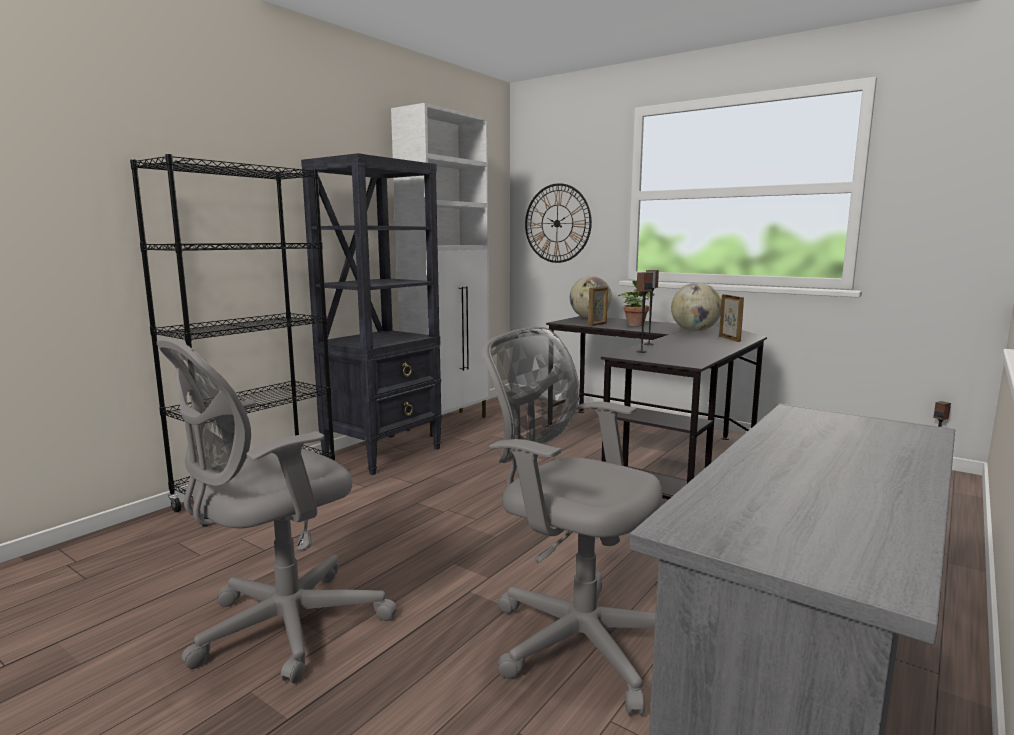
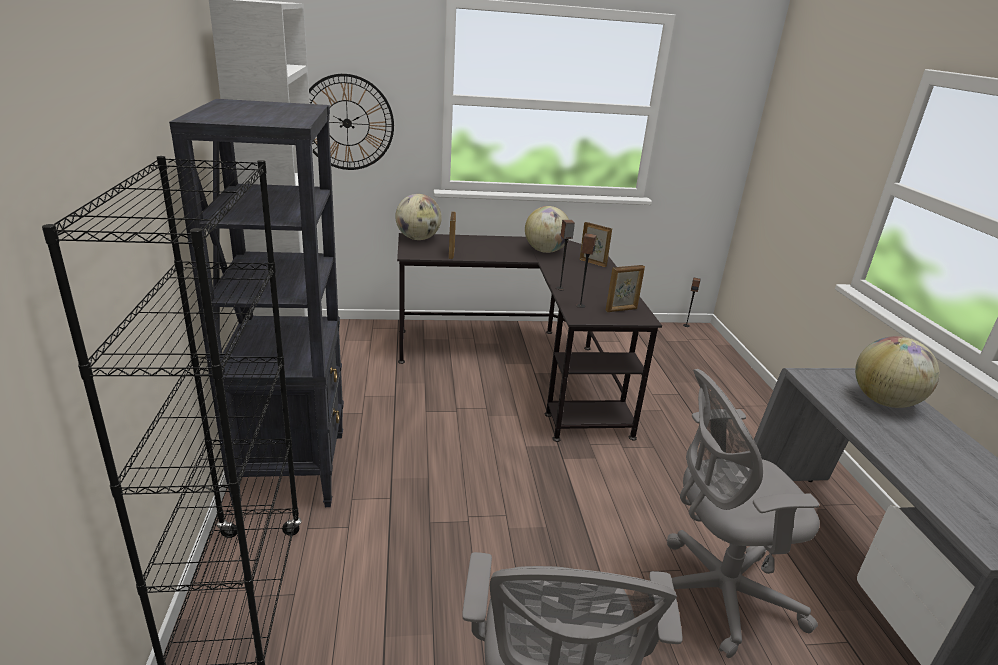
camera: 45 degrees left, 15 degrees up
potted plant [618,280,654,326] -> none
none -> picture frame [605,265,645,312]
none -> globe [855,336,939,408]

